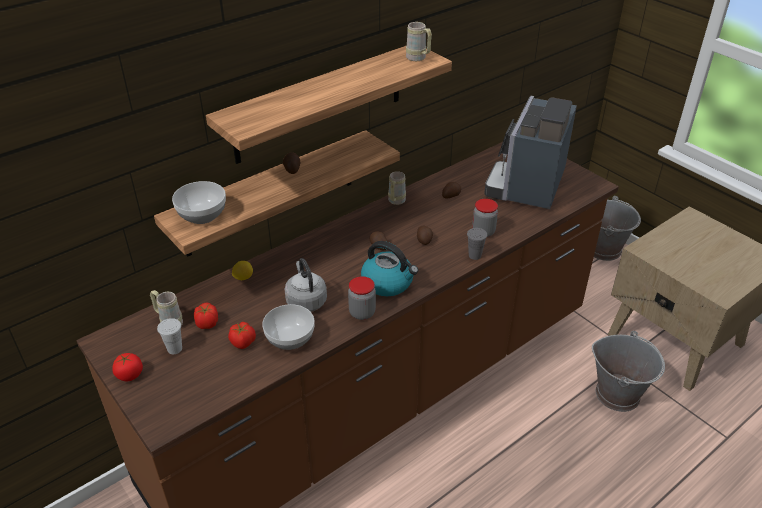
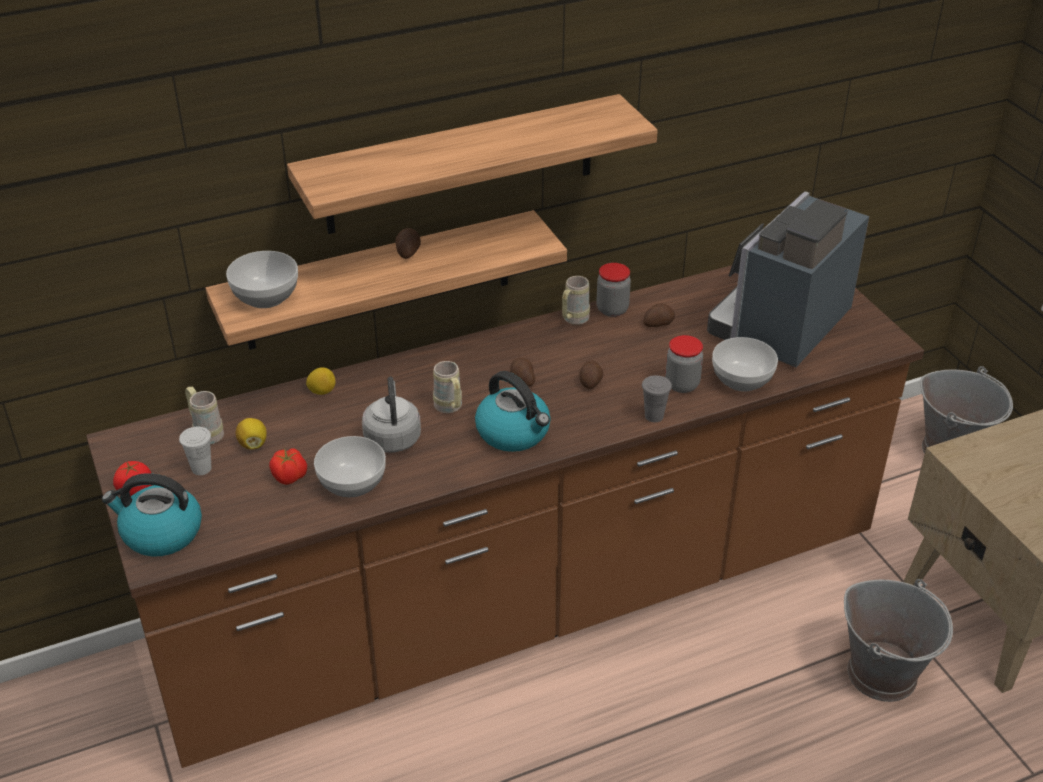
camera: 15 degrees right, 0 degrees up
tomato [194,303,218,329] -> lemon [235,418,267,449]
jar [348,276,376,320] -> jar moved to [596,263,631,317]
beige mug [406,22,432,61] -> beige mug moved to [433,361,462,413]
none -> kettle [102,473,202,557]
none -> bowl [712,337,778,392]

